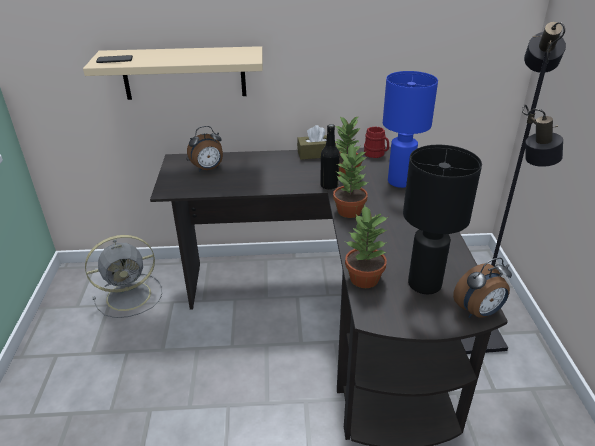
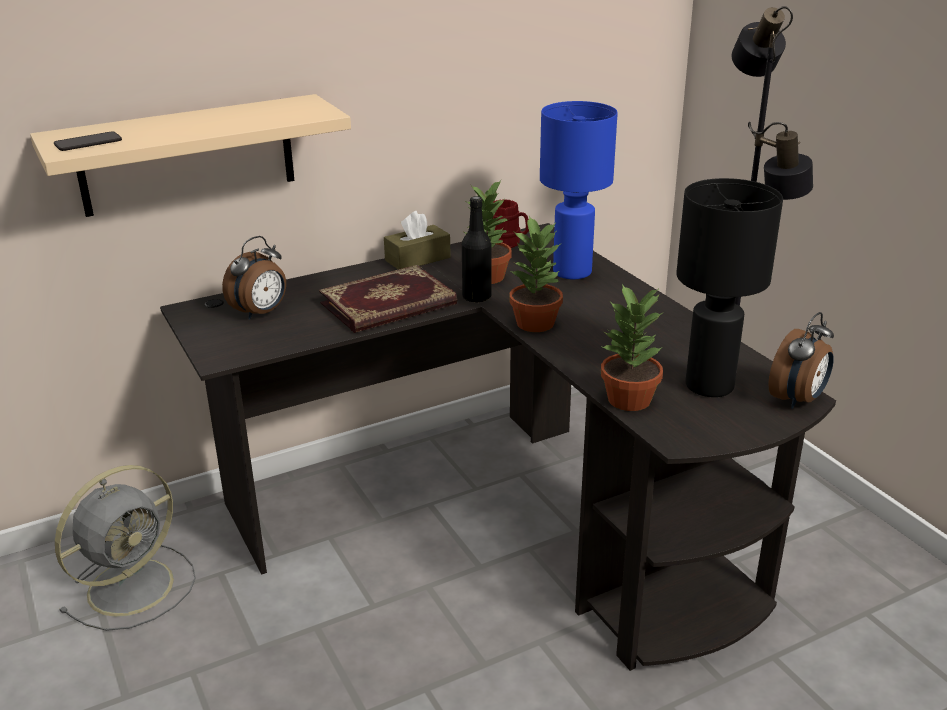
camera: 25 degrees left, 5 degrees down
none -> book [319,265,457,333]

